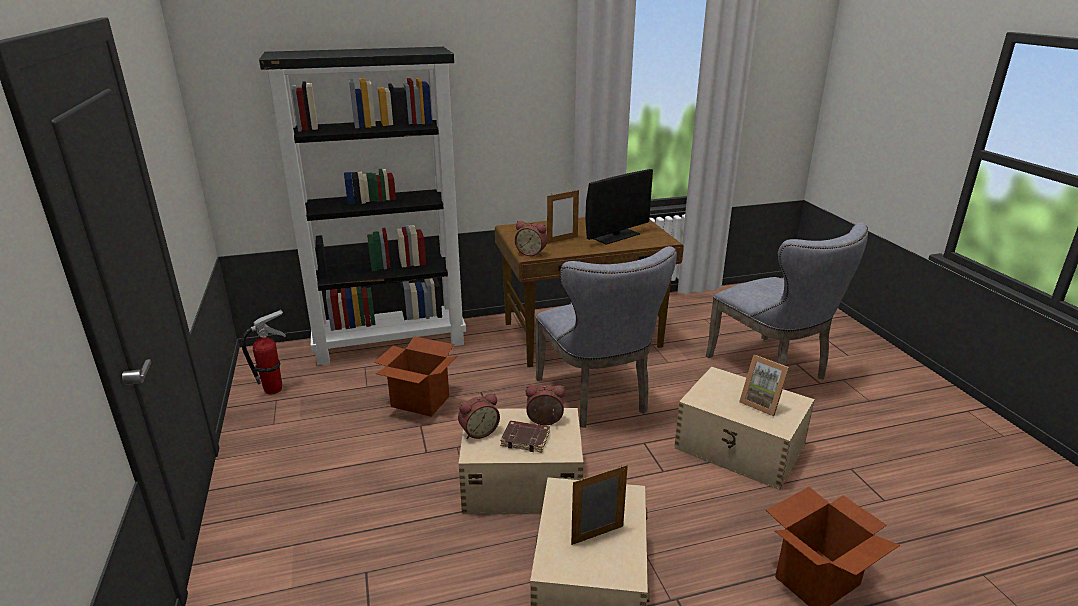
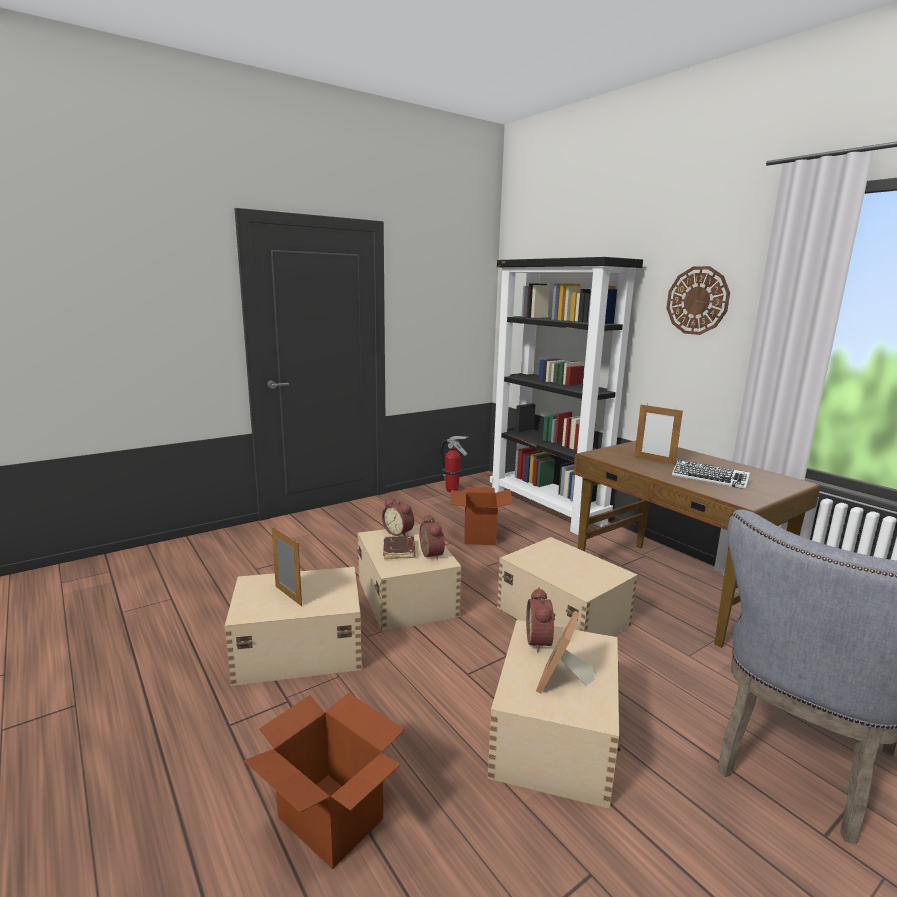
camera: 70 degrees right, 10 degrees down
alarm clock [515,221,548,256] -> alarm clock moved to [526,587,555,652]
grey chair [536,246,677,428] -> beige storage box [497,537,638,636]
monitor [585,169,653,245] -> keyboard [672,460,750,489]
none -> wall clock [666,266,730,335]

